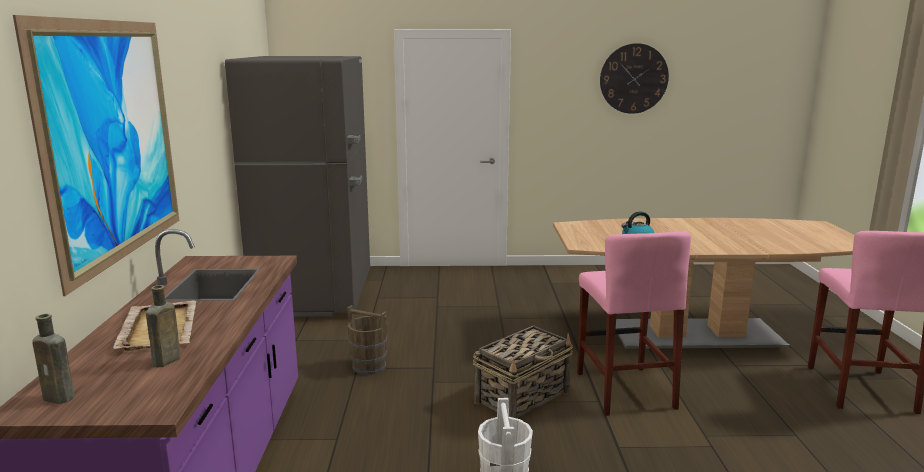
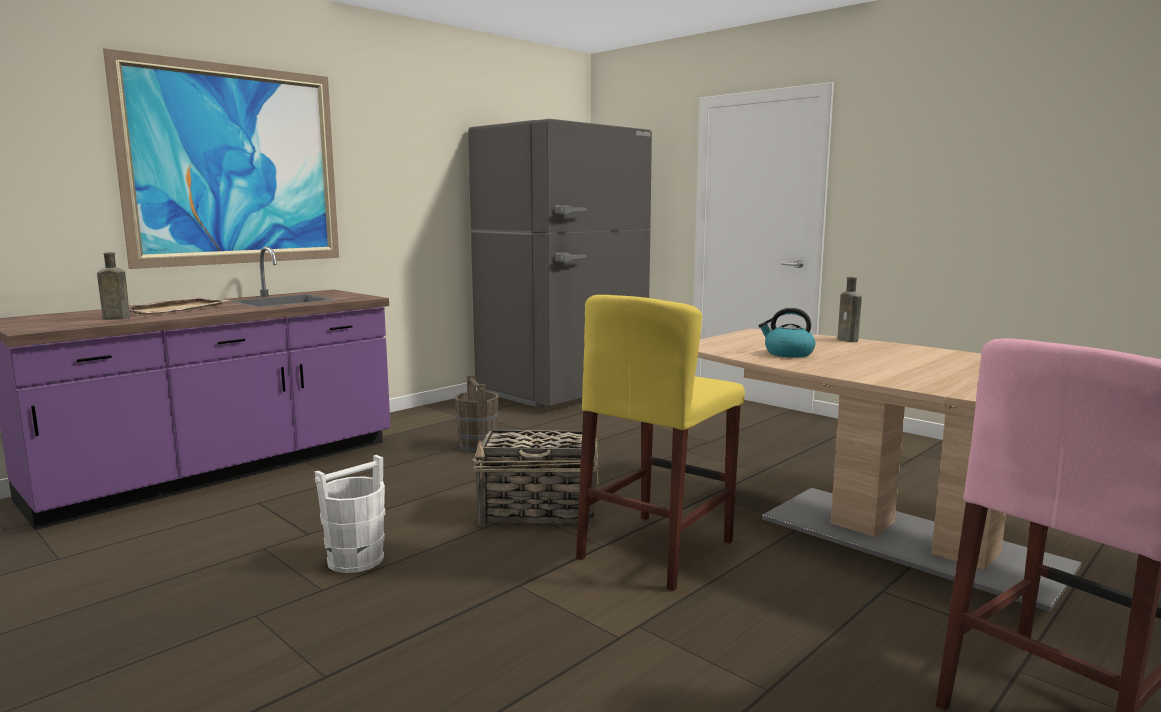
camera: 45 degrees right, 5 degrees down
brown bottle [32,314,75,404] -> brown bottle moved to [837,277,862,342]
pink stool [577,231,691,416] -> yellow stool [576,295,745,591]
wall clock [600,43,669,114] -> none

